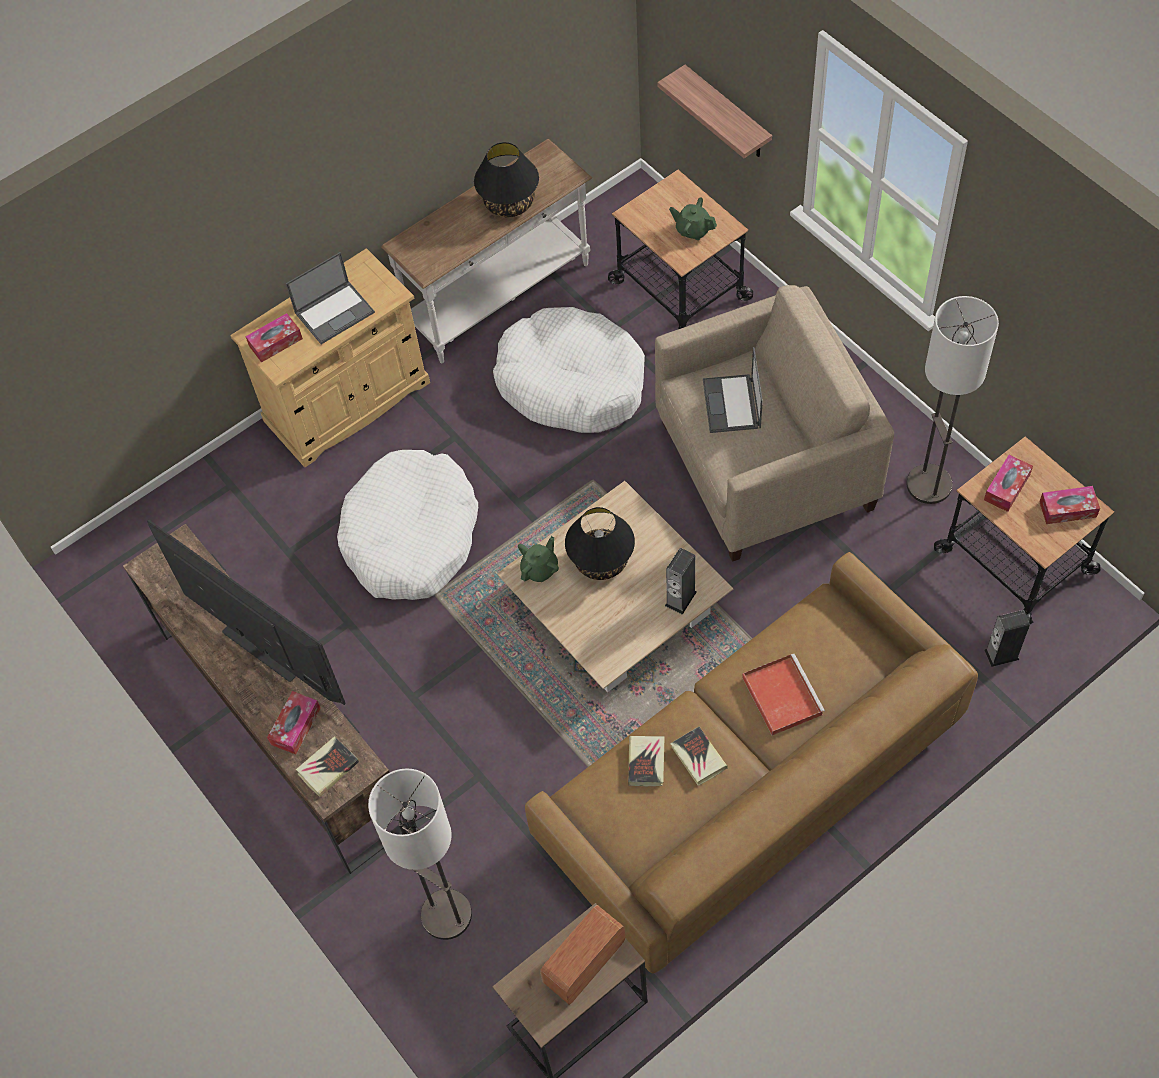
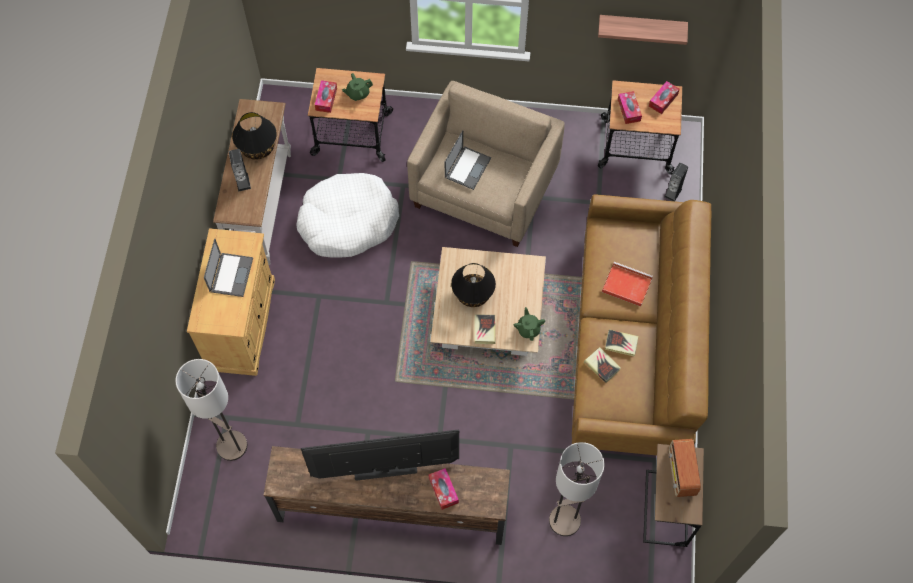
camera: 50 degrees left, 5 degrees up
tissue box [245,313,303,363] -> tissue box moved to [315,80,337,113]
book [296,736,359,797] -> book moved to [474,315,495,344]
white dog bed [337,450,478,600] -> none
green teapot [518,536,559,582] -> green teapot moved to [514,307,545,341]
shelf [657,65,772,158] -> shelf moved to [598,15,688,45]
speaker [665,548,697,615] -> speaker moved to [229,149,251,192]
laptop [703,347,763,433] -> laptop turned 105 degrees counterclockwise [445,130,491,190]
floor lamp [906,296,999,504] -> floor lamp moved to [176,359,247,461]

